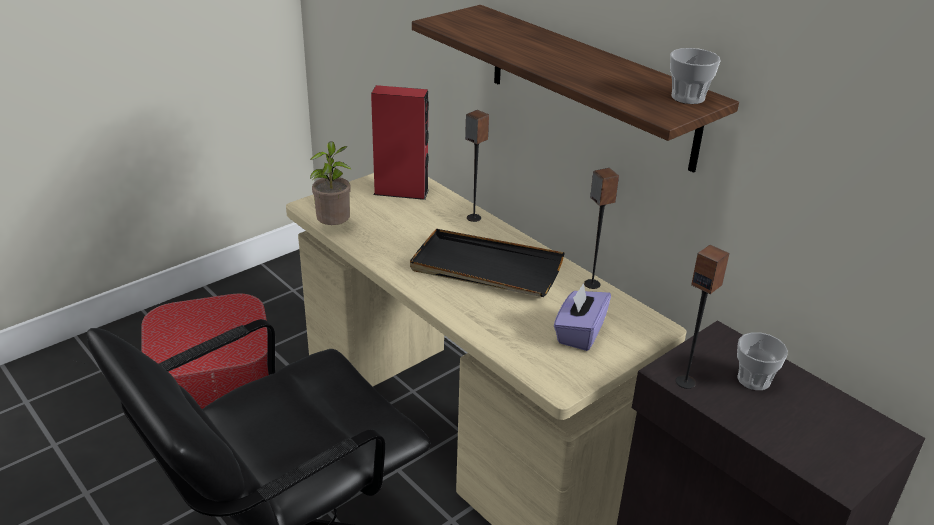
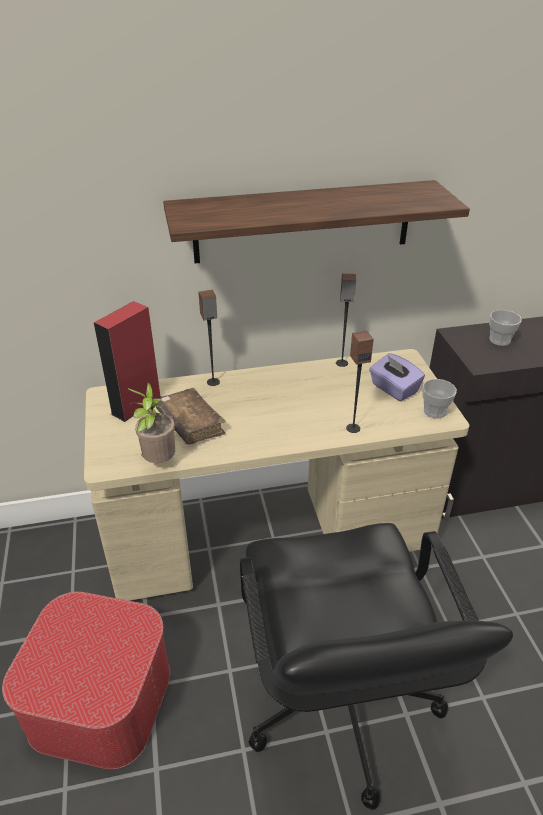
camera: 60 degrees left, 5 degrees up
black tray [410,229,565,297] -> none
cup [670,48,721,104] -> cup moved to [422,379,457,419]
speaker [676,245,730,389] -> speaker moved to [346,331,374,433]
none -> brown book [156,388,226,445]

